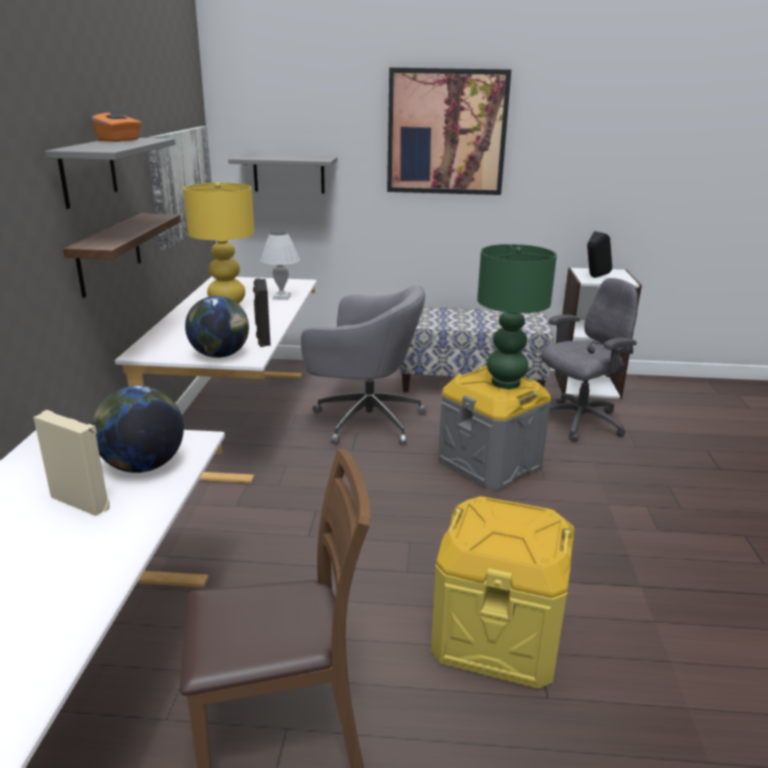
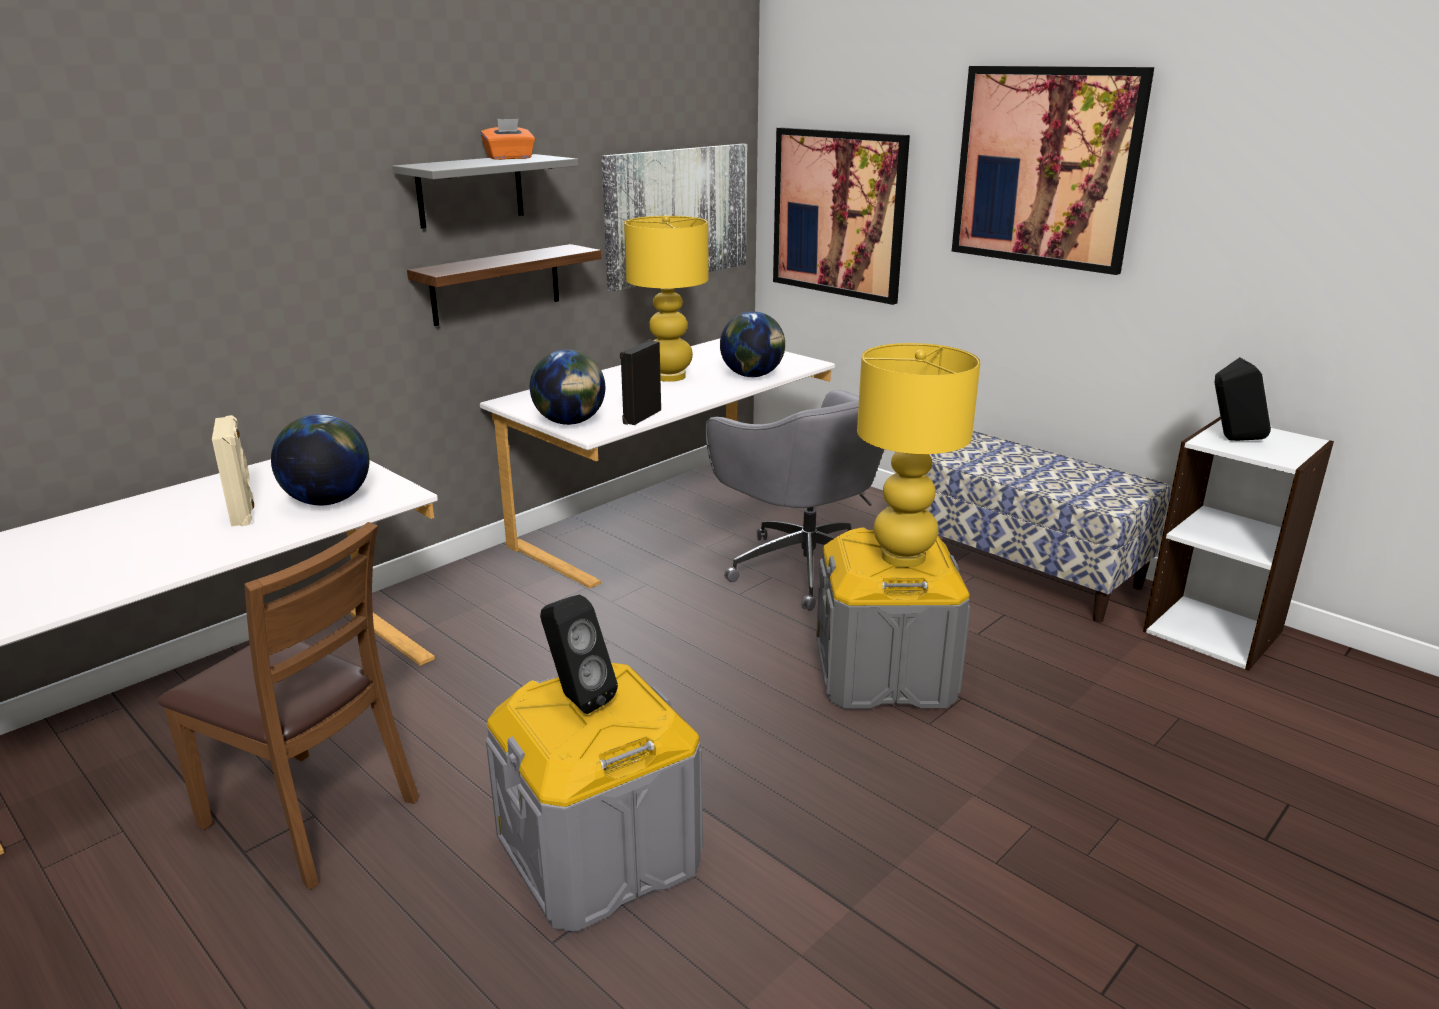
camera: 40 degrees right, 0 degrees up
grey shelf [228,155,337,193] -> picture [773,127,910,305]
white table lamp [260,232,300,300] -> globe [720,311,785,377]
yellow storage box [431,496,575,689] -> grey storage box [486,663,703,932]
green table lamp [477,244,557,389] -> yellow table lamp [857,343,980,567]
grey office chair [541,278,638,442] -> none
none -> black speaker [540,594,618,714]

